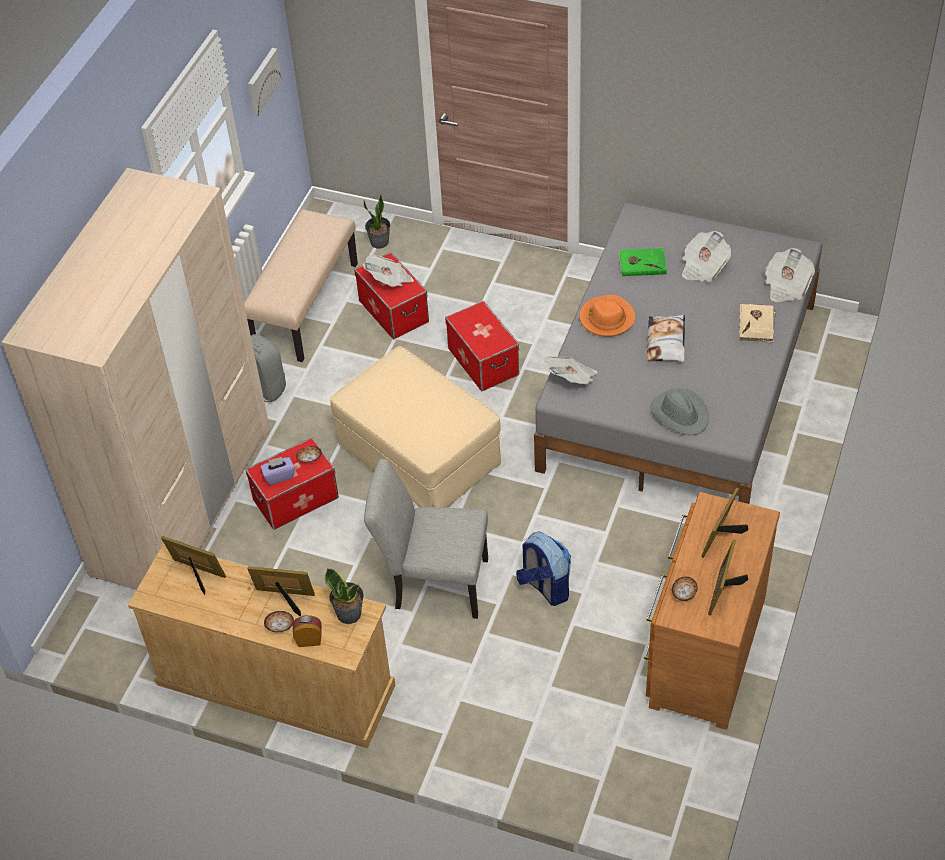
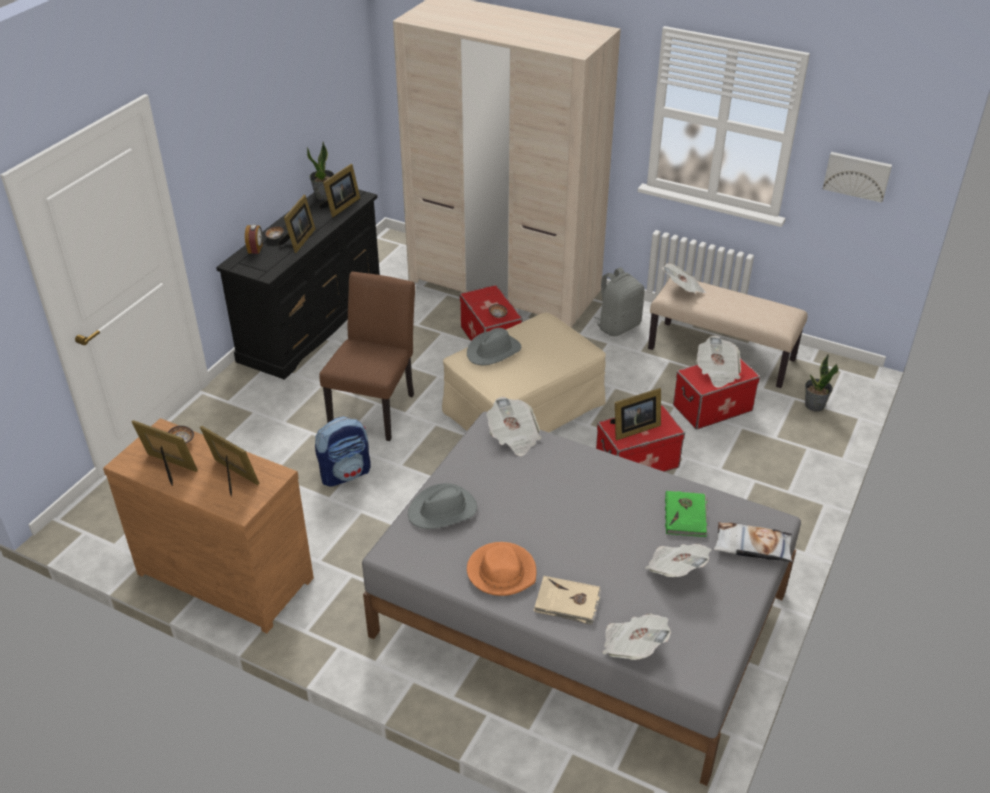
camera: 95 degrees right, 10 degrees down
beige dresser [128,543,395,748] -> black dresser [216,189,380,380]
purple tissue box [260,457,295,485] -> none
potted plant [325,568,364,624] -> potted plant moved to [307,141,334,200]
grey chair [364,459,488,619] -> brown chair [319,272,415,441]
orange hat [579,295,635,337] -> orange hat moved to [467,542,536,596]
pillow [647,314,685,362] -> pillow moved to [713,522,793,562]
none -> grey hat [467,328,521,365]
none -> picture frame [610,388,661,440]
none -> newspaper [662,263,707,294]

